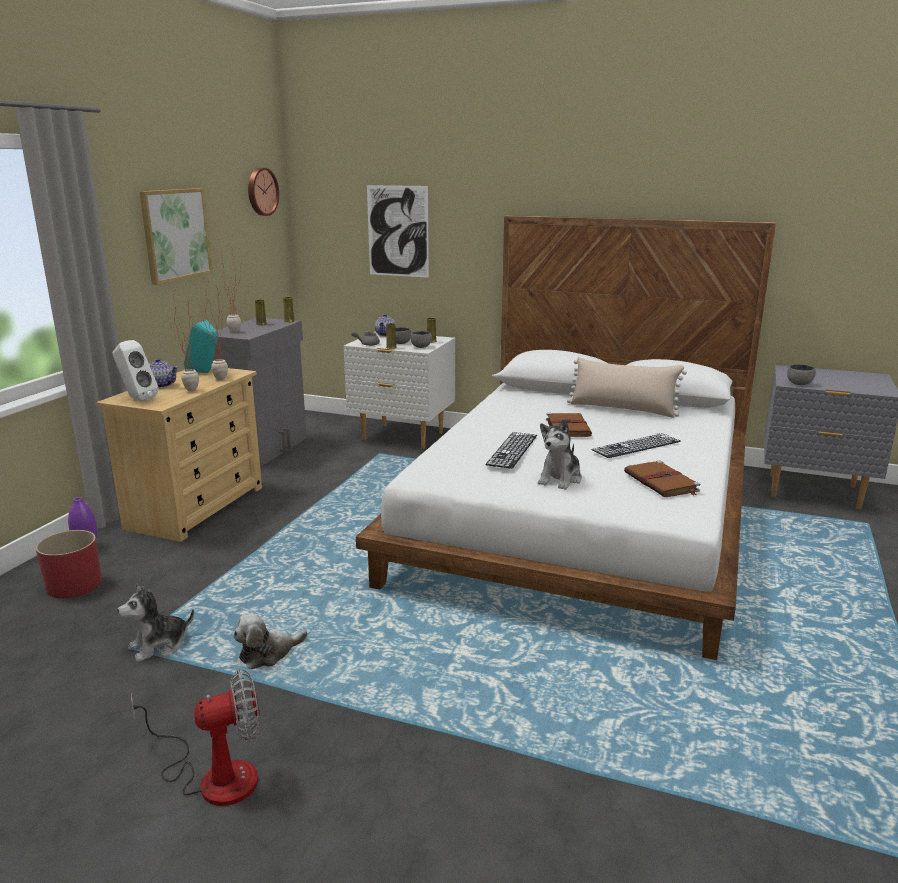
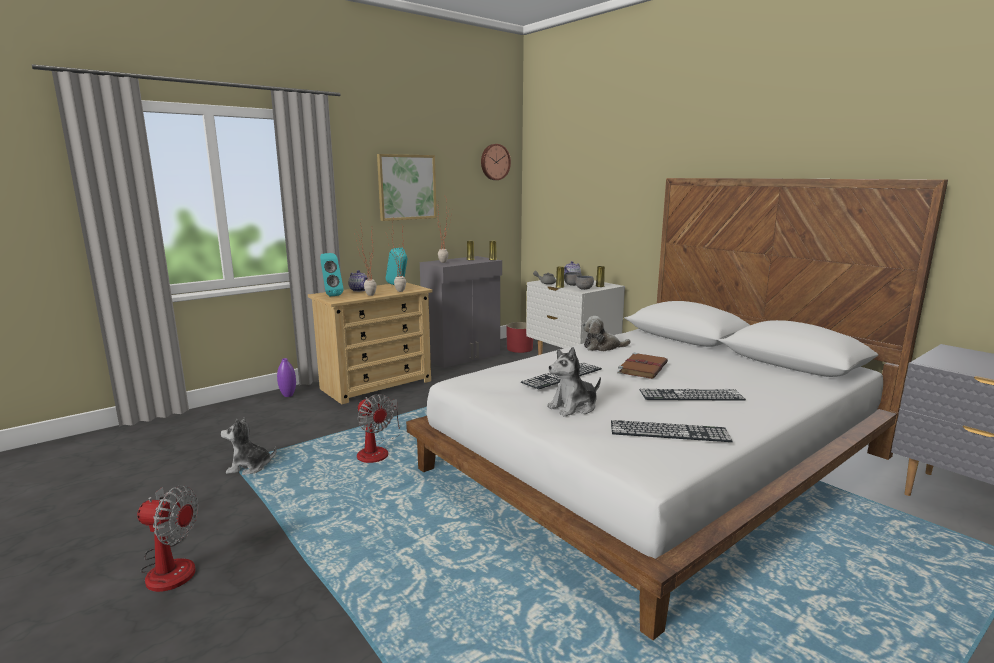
camera: 30 degrees right, 5 degrees down
red planter [36,530,102,598] -> red planter moved to [507,322,533,353]
white speaker [113,340,159,401] -> turquoise speaker [320,253,344,296]
plush toy [233,614,308,669] -> plush toy moved to [582,316,631,351]
picture [367,185,429,278] -> none
beige pillow [567,357,687,418] -> none
brown book [624,461,701,497] -> keyboard [611,420,733,442]
grey bowl [787,364,816,385] -> none
none -> fan [357,394,400,463]

